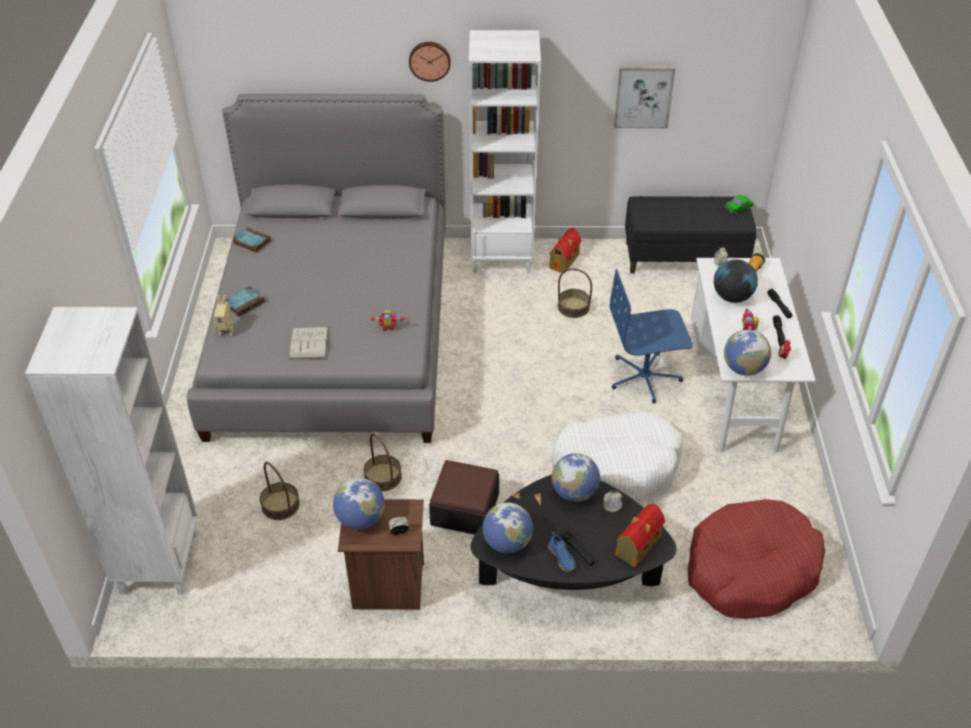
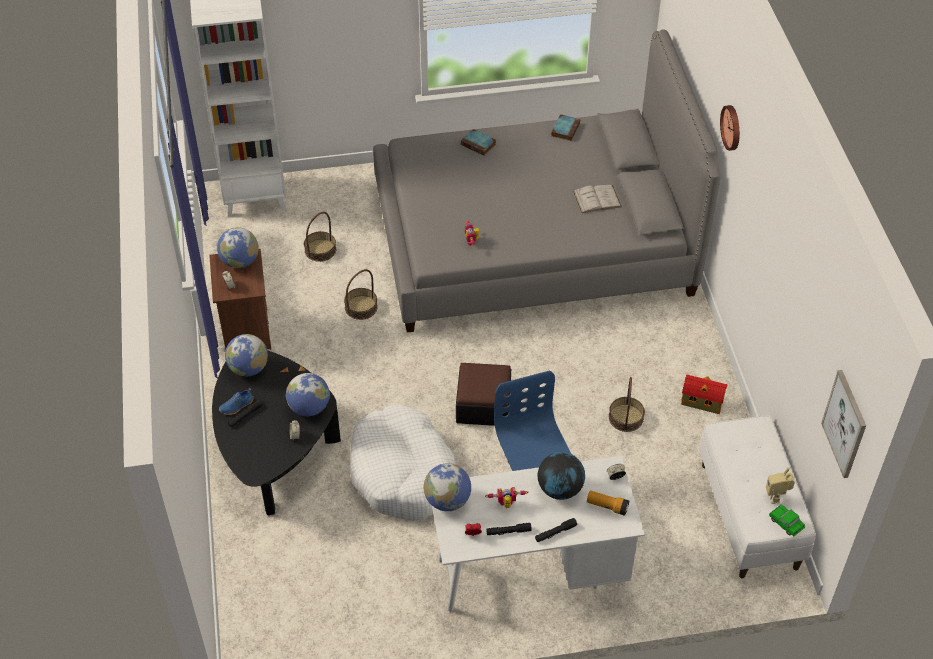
camera: 80 degrees right, 5 degrees up
toy robot [214,295,234,336] -> toy robot moved to [766,467,795,504]
white book [289,327,328,360] -> white book moved to [573,185,622,213]
ottoman [429,460,499,535] -> ottoman moved to [456,363,511,426]
white bookcase [469,30,541,274] -> none
picture [614,67,676,129] -> picture moved to [821,370,866,478]
toy house [615,504,665,567] -> none
black bench [625,196,757,274] -> white bench [699,415,816,579]
red dog bed [688,499,825,619] -> none

